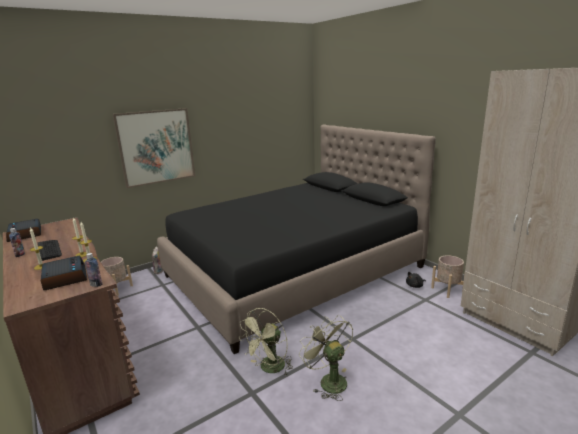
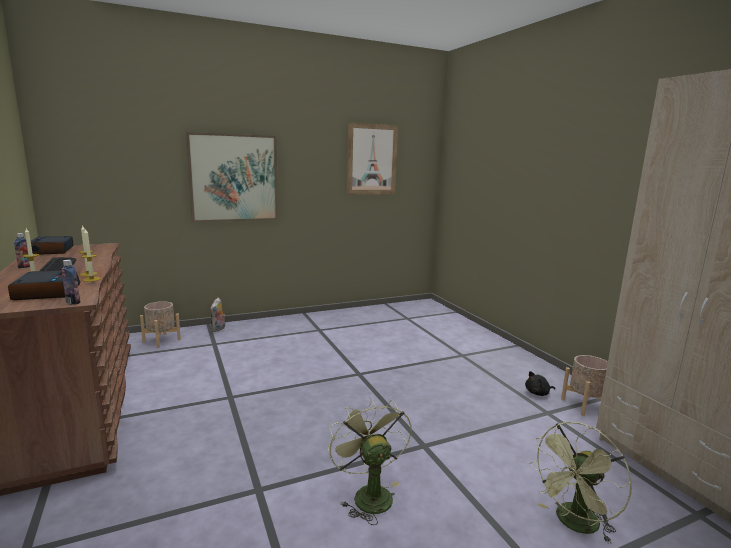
camera: 10 degrees right, 5 degrees down
black bed [157,125,436,354] -> none
green fan [239,308,293,376] -> green fan moved to [530,422,632,543]
none -> picture [347,123,398,195]

